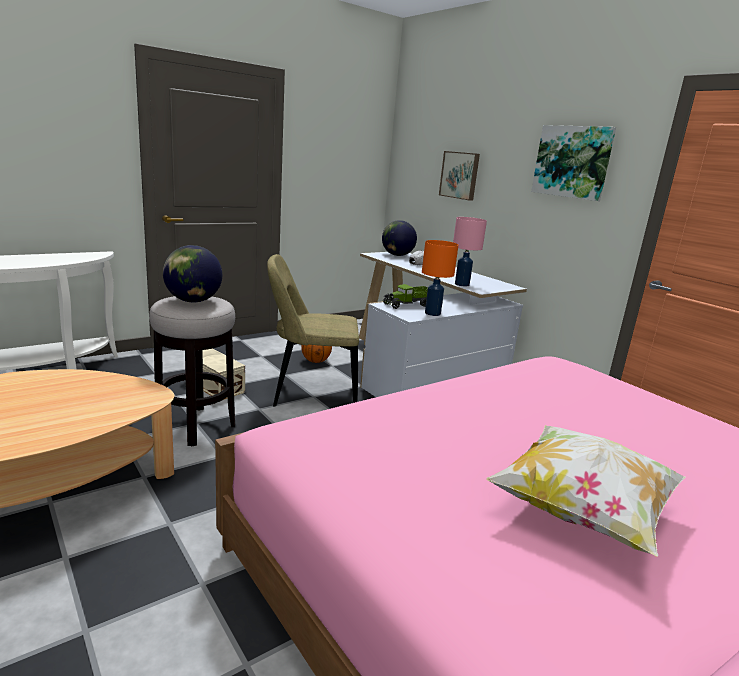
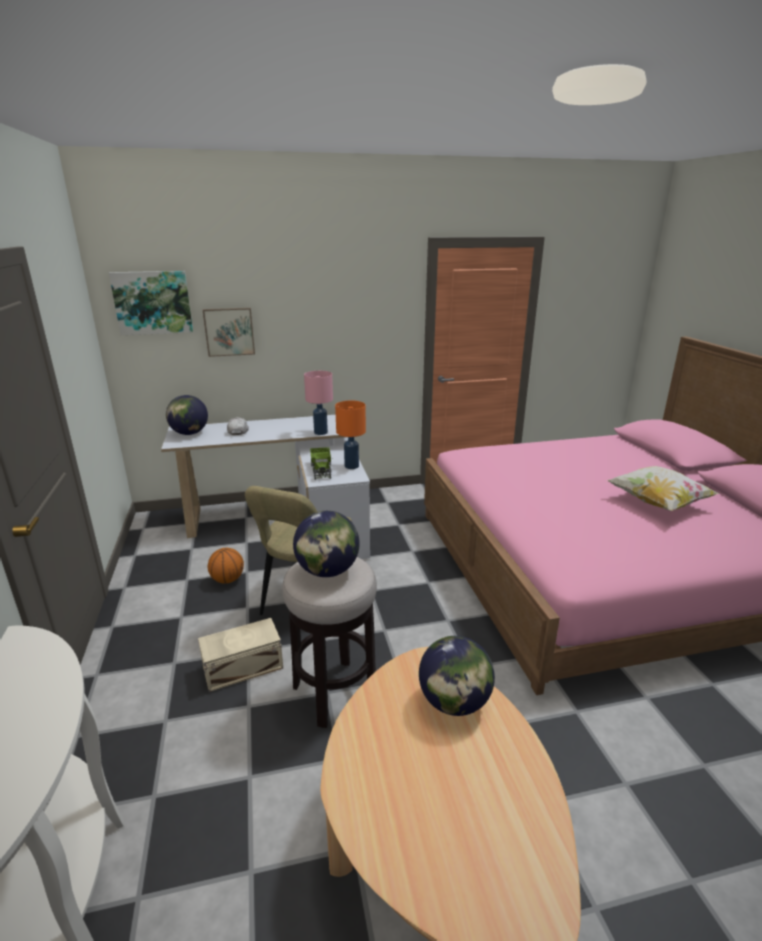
camera: 65 degrees left, 5 degrees up
picture [531,125,616,201] -> picture moved to [109,271,193,335]
none -> globe [419,636,495,716]

